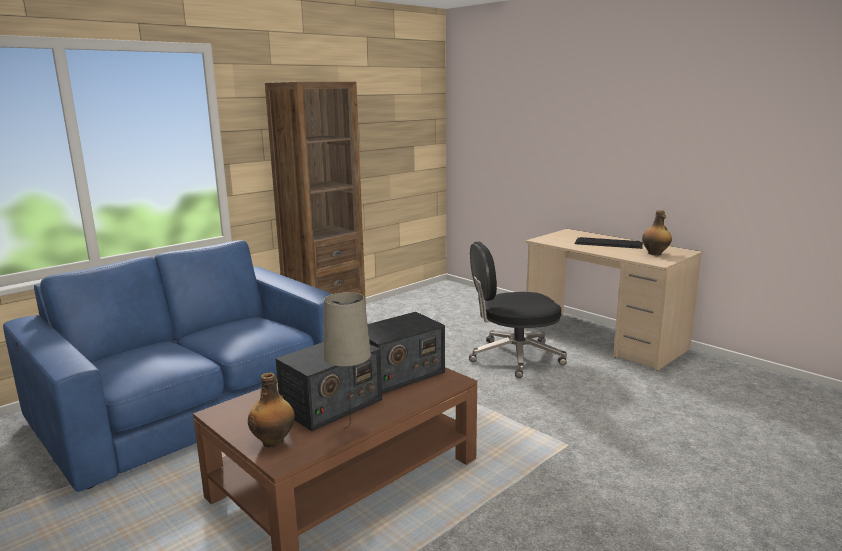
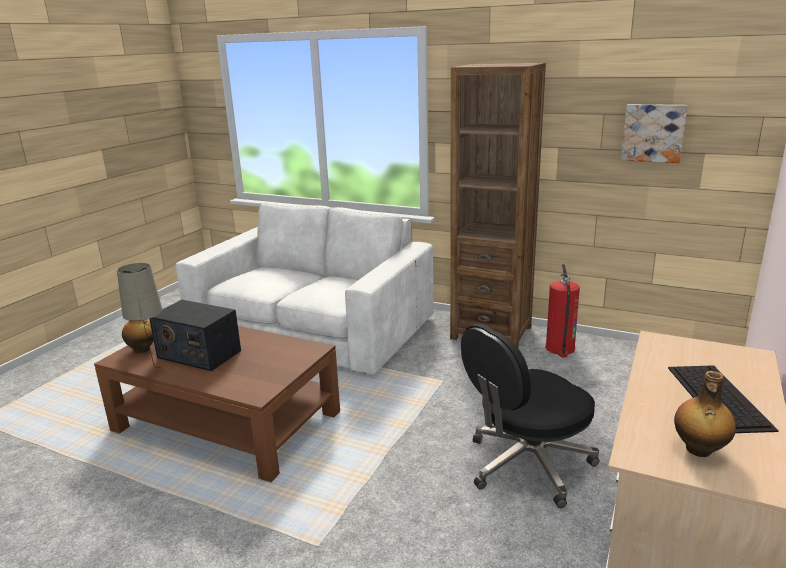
camera: 70 degrees right, 5 degrees up
blue sofa [3,240,331,492] -> white sofa [176,202,434,374]
radio [368,312,445,394] -> none
black office chair [469,241,567,378] -> black office chair turned 90 degrees counterclockwise [461,323,599,508]
none -> fire extinguisher [546,264,580,358]
none -> picture [621,104,688,163]

